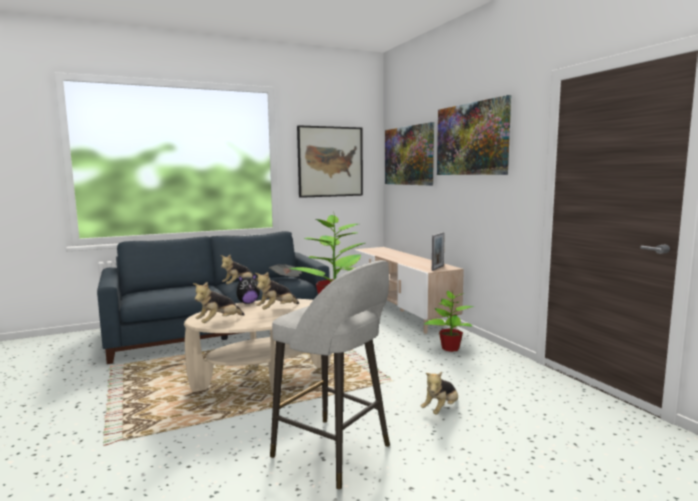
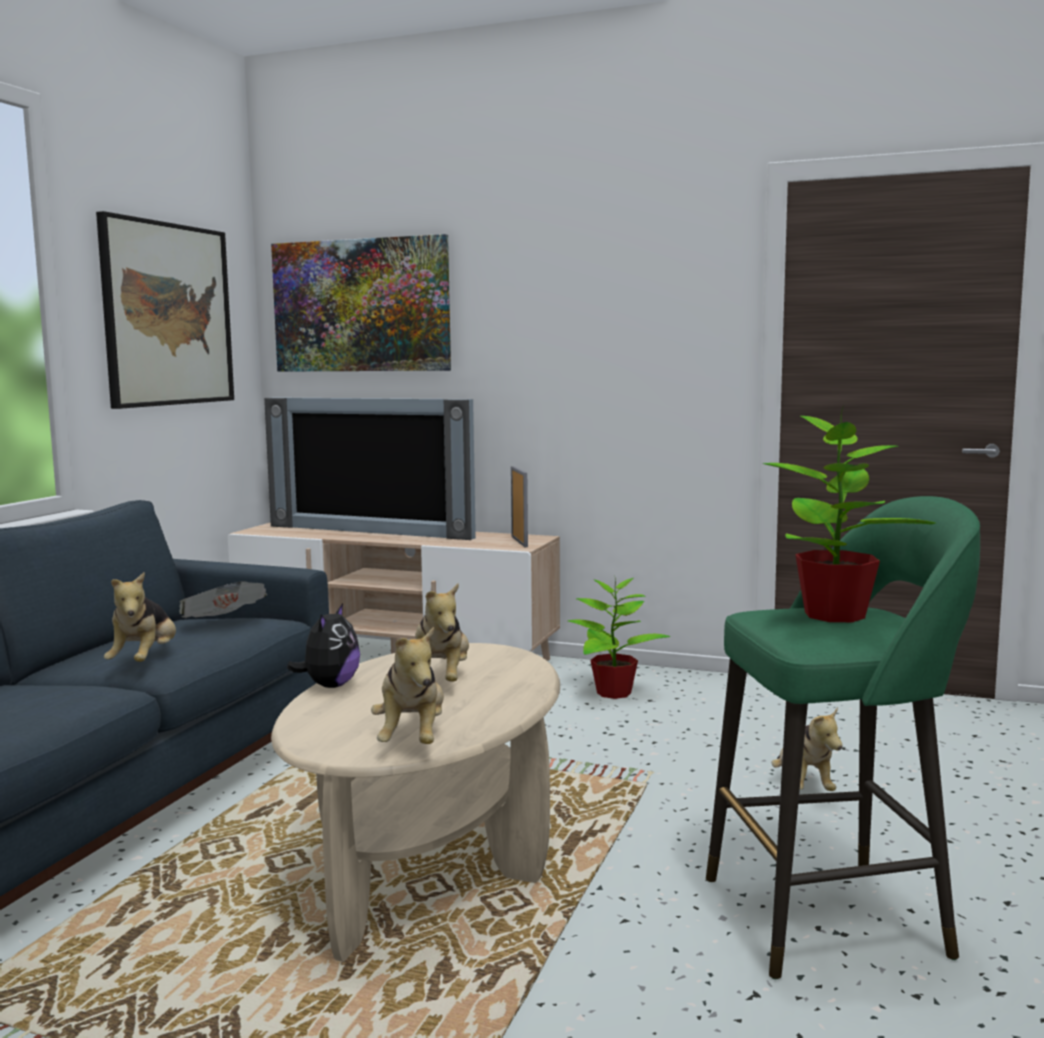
camera: 45 degrees left, 0 degrees up
grey stool [270,260,390,490] -> green stool [706,496,980,979]
picture [437,95,511,175] -> none
none -> television [264,397,476,540]

